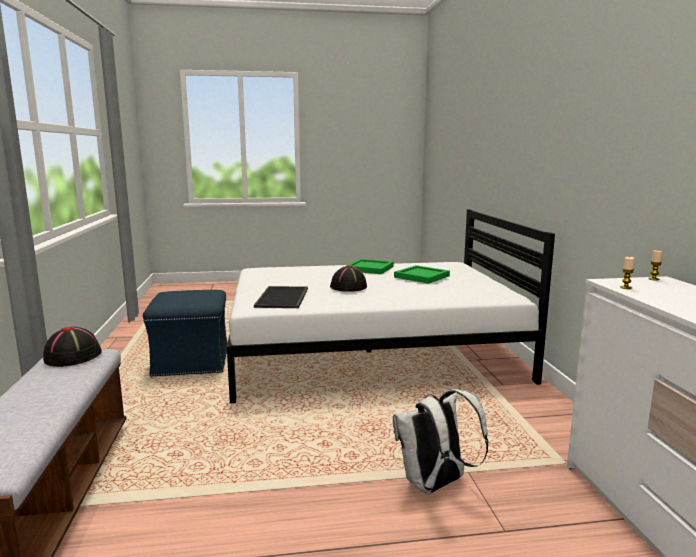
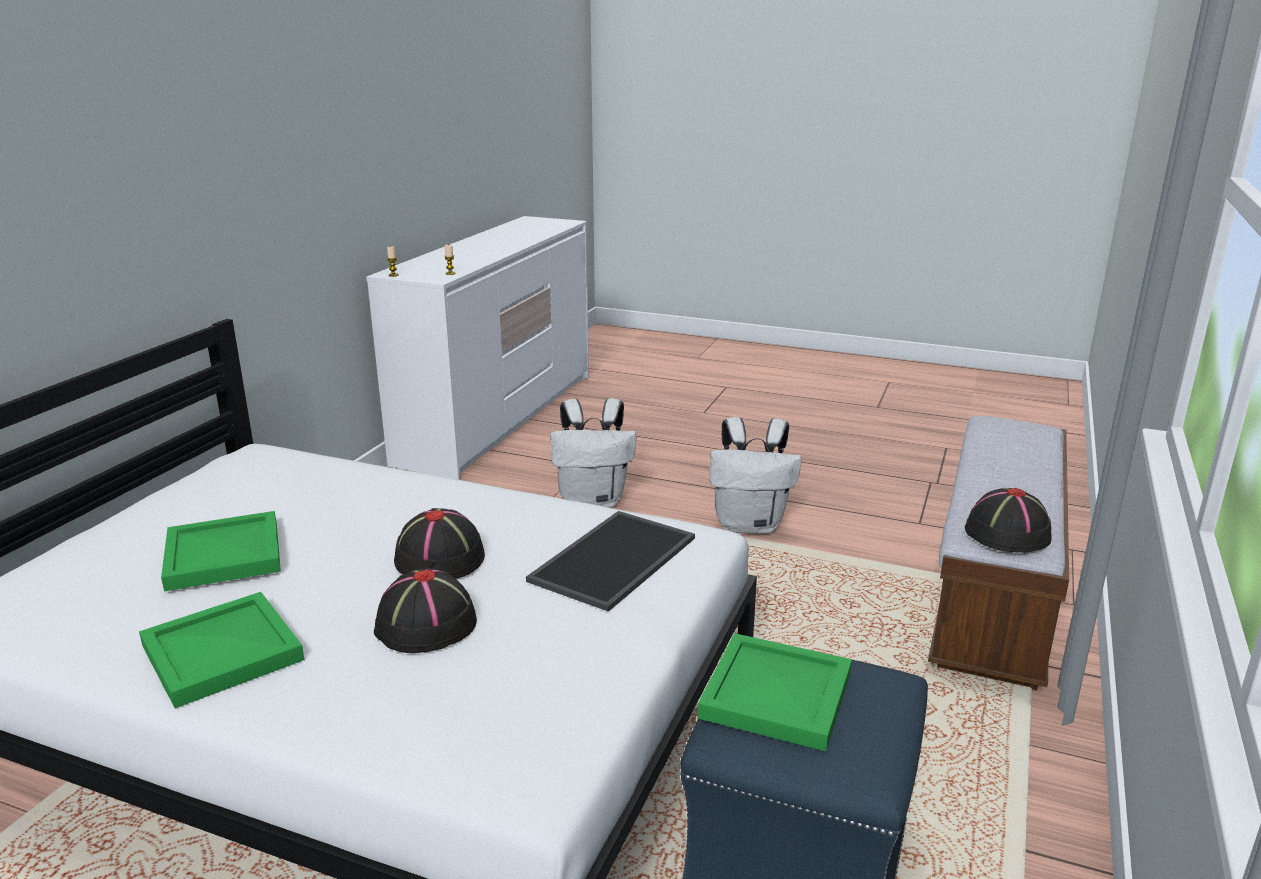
camera: 150 degrees left, 10 degrees up
none -> black hat [374,568,477,653]
none -> green tray [697,633,852,751]
none -> white backpack [710,417,802,534]

